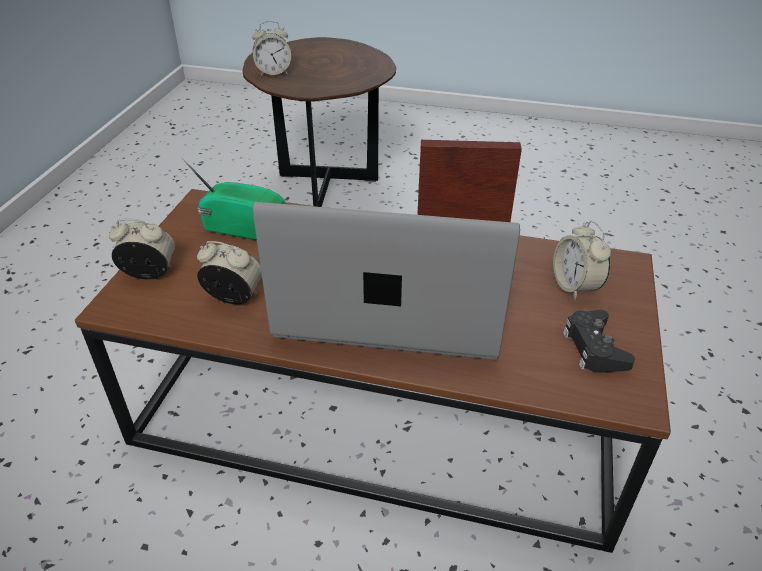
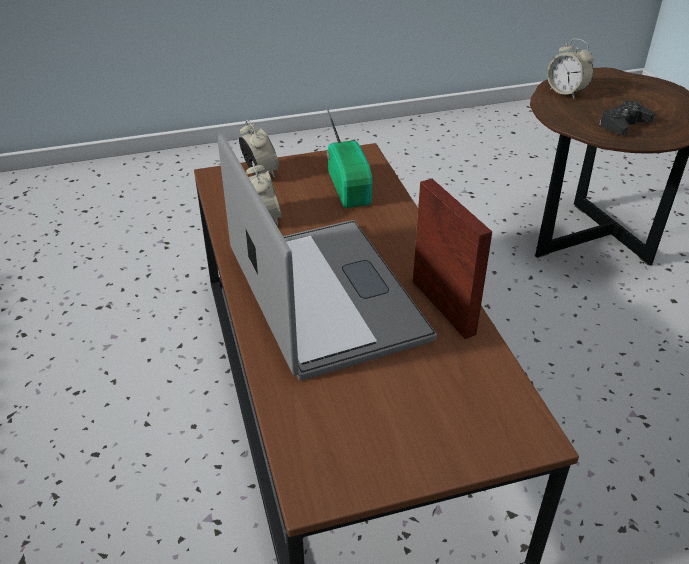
camera: 60 degrees right, 0 degrees up
alarm clock [553,221,611,300] -> none
black game controller [563,310,635,373] -> black game controller moved to [599,101,655,135]

